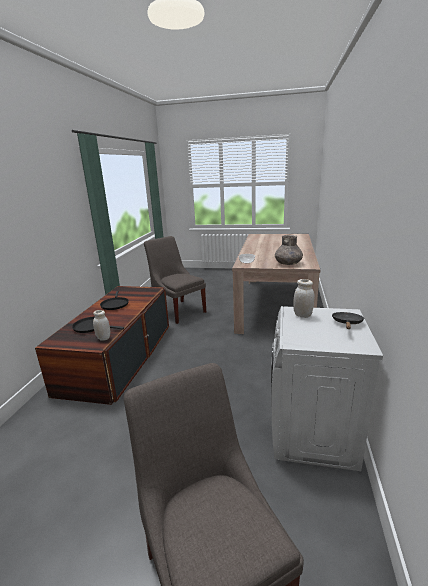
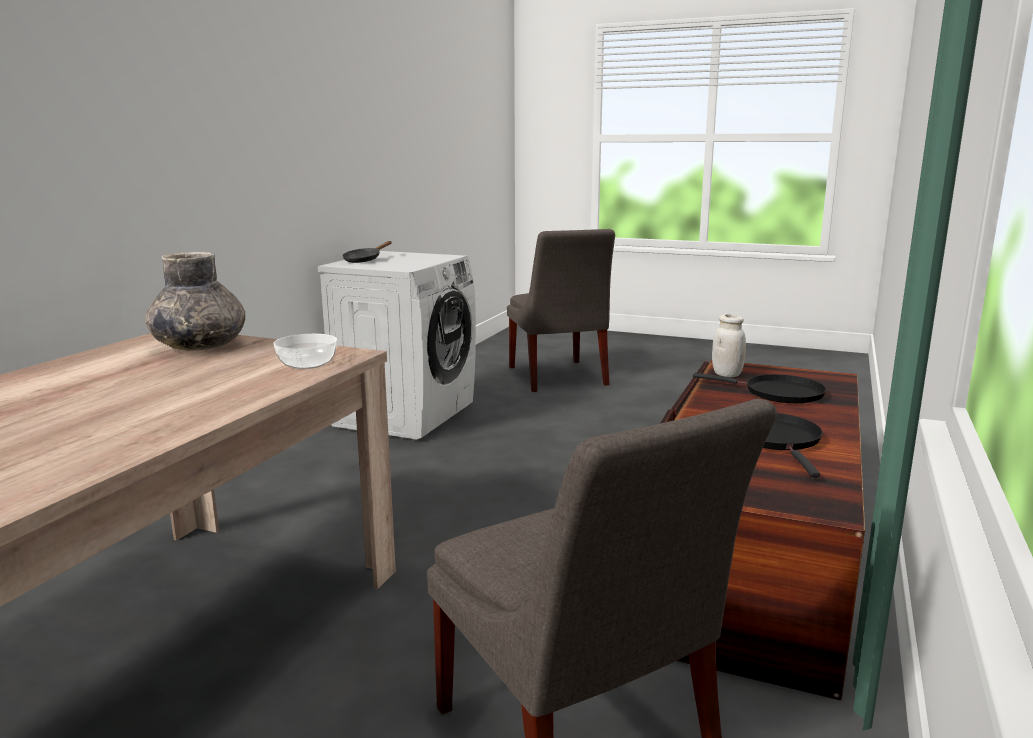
camera: 170 degrees left, 5 degrees down
white jar [293,279,315,318] -> none

